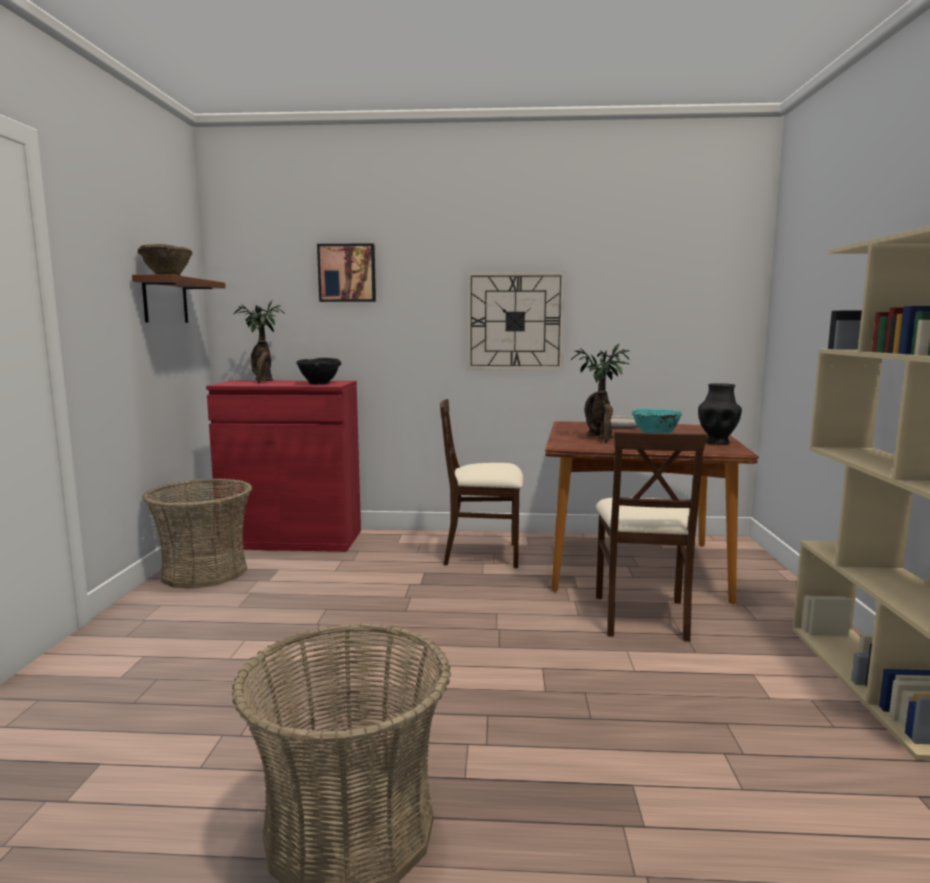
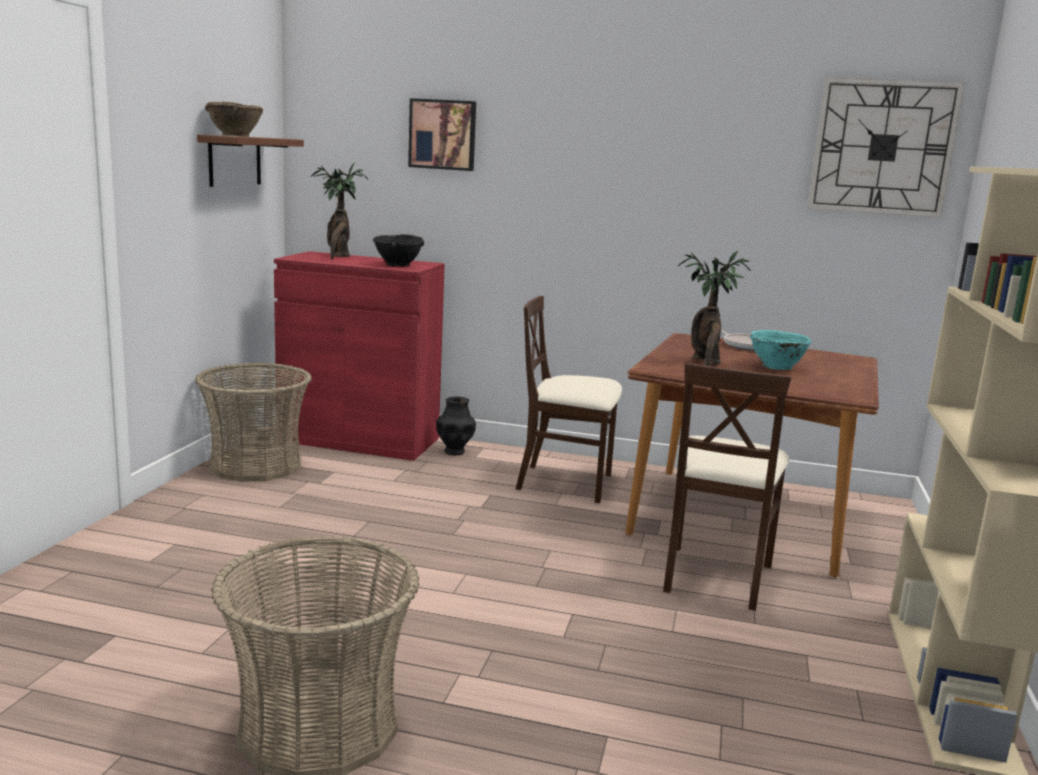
camera: 10 degrees right, 5 degrees up
wall clock [467,272,565,370] -> wall clock moved to [808,78,964,217]
black vase [698,383,742,445] -> black vase moved to [436,396,476,455]

